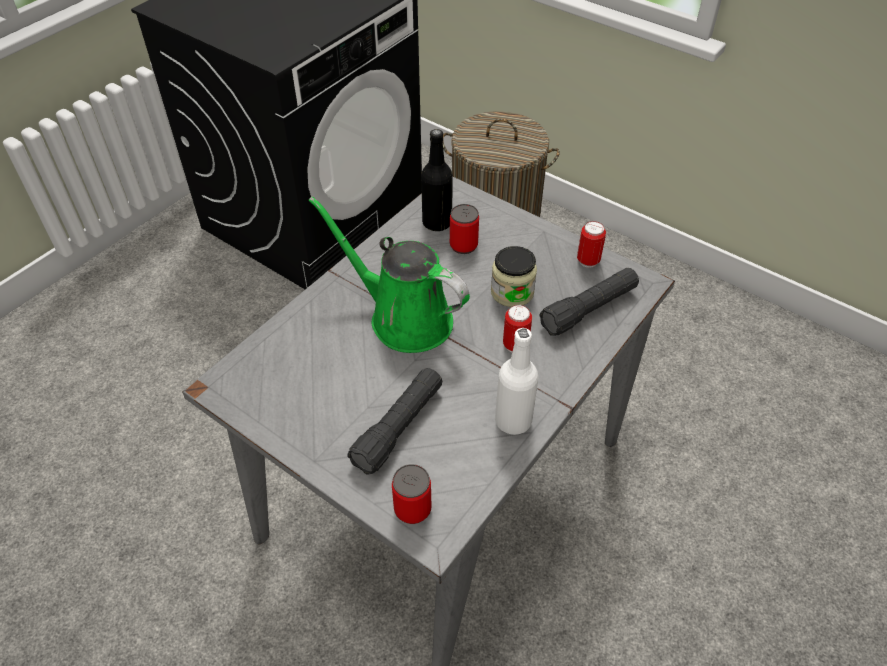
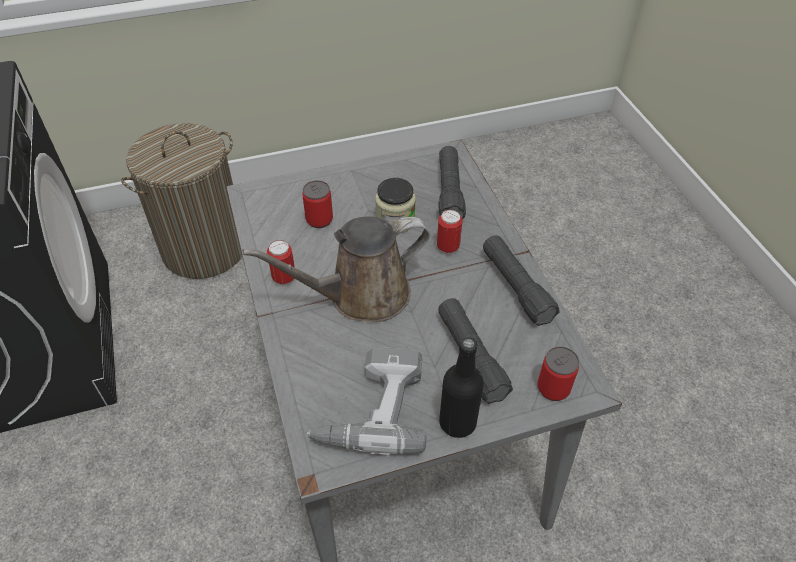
camera: 55 degrees left, 0 degrees up
green watering can [308,196,470,353] -> brown watering can [242,216,430,322]
black bottle [421,129,453,231] -> black bottle moved to [439,337,484,438]
white bottle [495,328,539,435] -> black flashlight [483,235,559,326]
can [577,221,606,268] -> can moved to [267,240,295,285]
none -> power drill [307,347,427,455]

